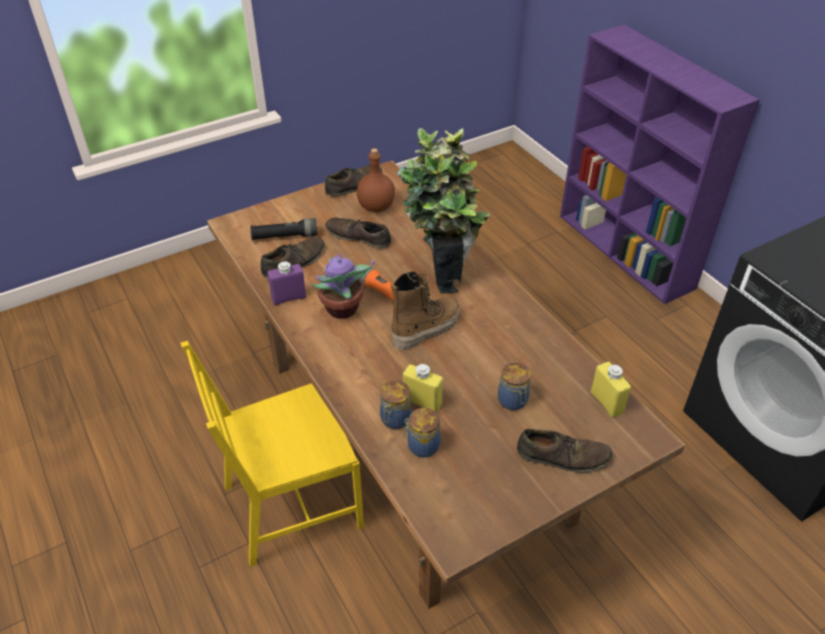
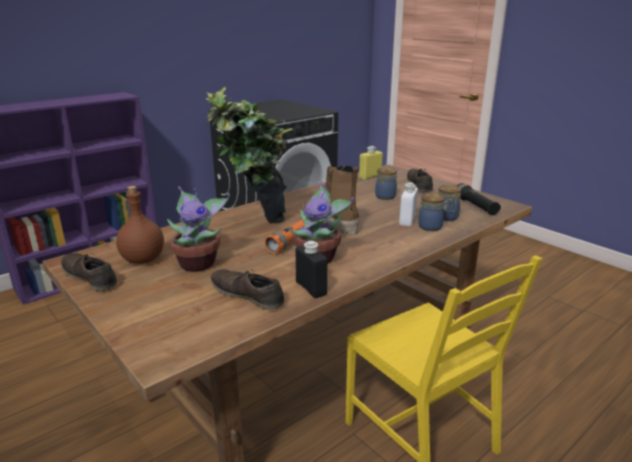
camera: 100 degrees left, 20 degrees down
black flashlight [250,218,317,240] -> black flashlight moved to [457,183,501,215]
purple bottle [267,261,306,305] -> black bottle [295,241,327,298]
brown shoe [325,218,391,248] -> potted plant [167,186,230,272]
yellow bottle [403,364,443,413] -> white bottle [399,182,418,226]

